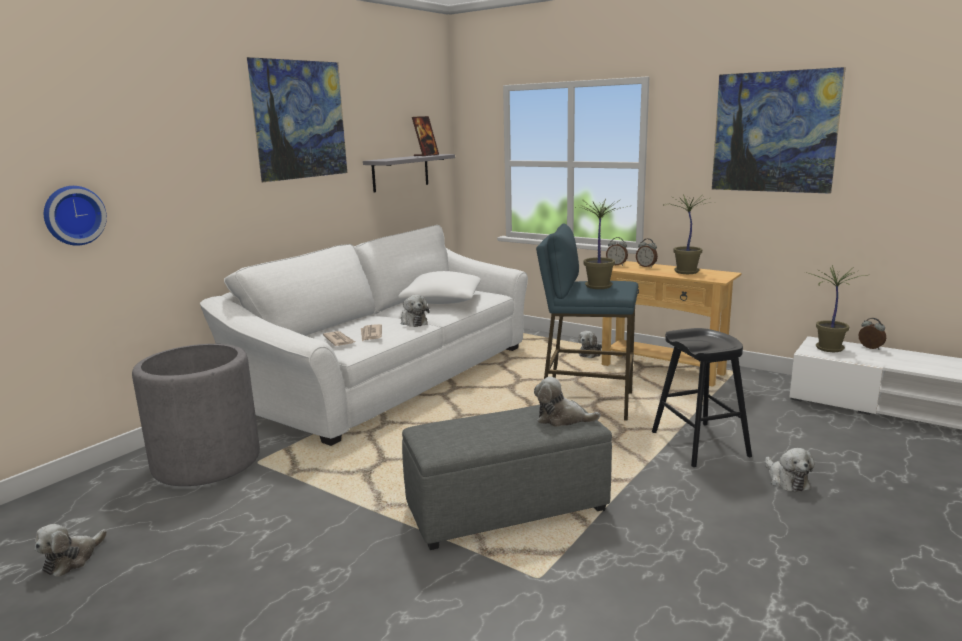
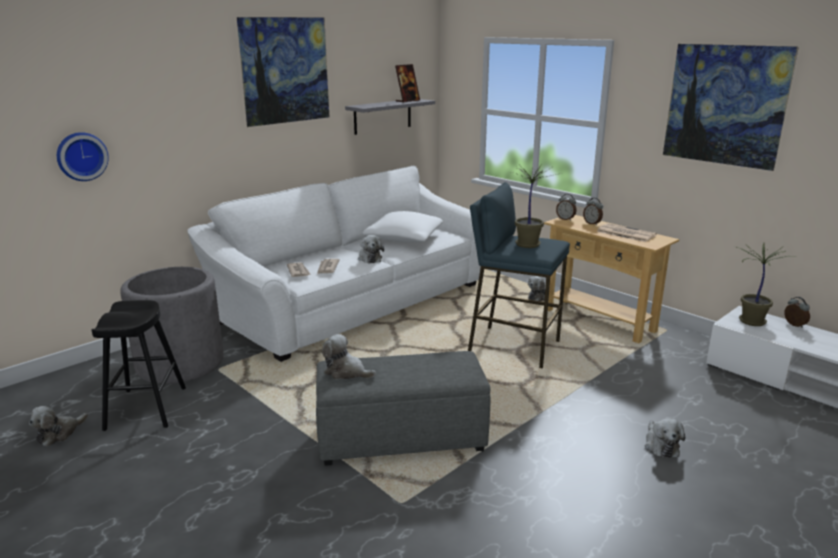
camera: 10 degrees right, 5 degrees up
plush toy [534,377,601,427] -> plush toy moved to [322,334,376,379]
black stool [652,328,752,467] -> black stool moved to [91,300,186,431]
potted plant [667,194,710,274] -> newspaper [596,223,657,242]

